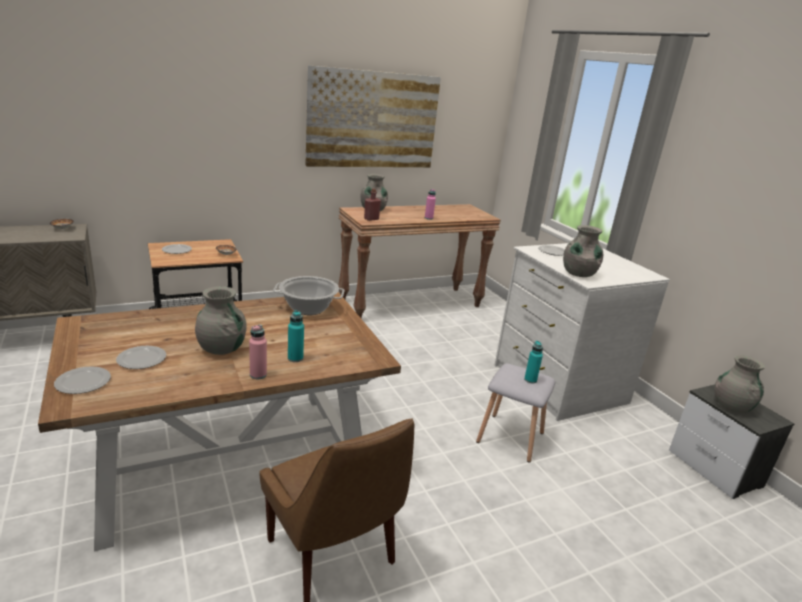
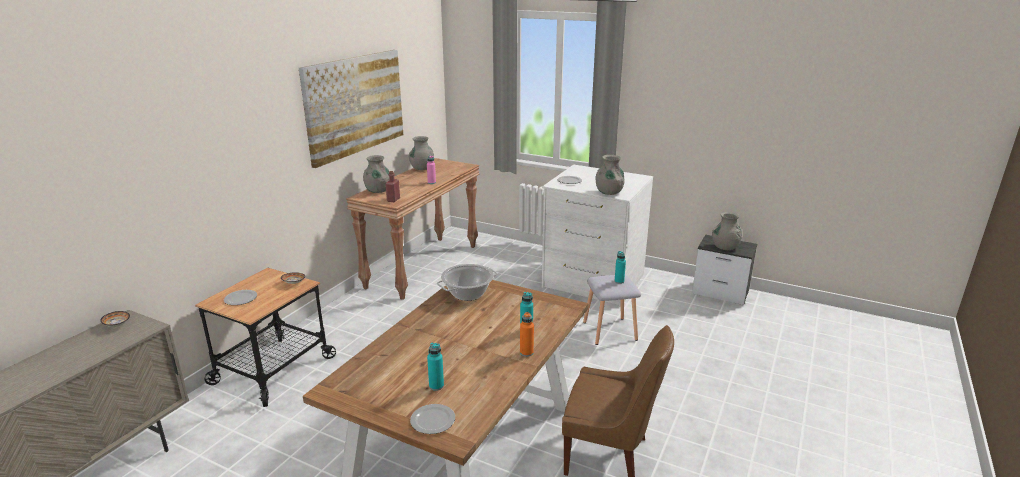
camera: 35 degrees left, 0 degrees up
plate [116,346,166,369] -> turquoise bottle [427,343,444,391]
grey vase [195,286,246,355] -> grey vase moved to [409,136,434,170]
pink bottle [249,324,267,379] -> orange bottle [520,312,534,357]

